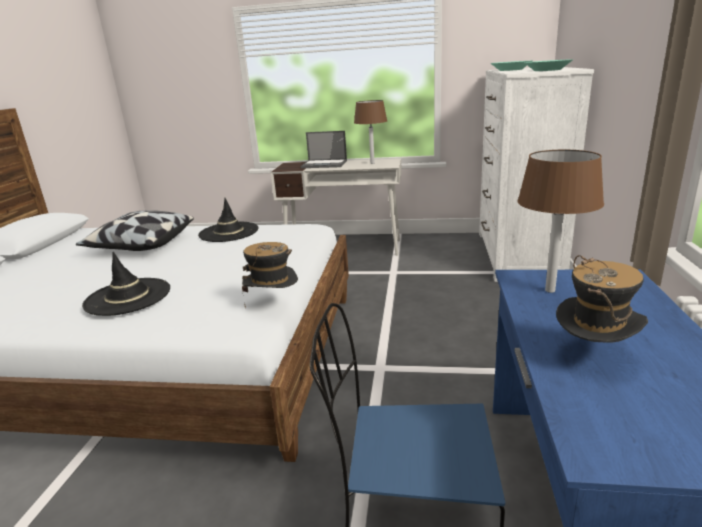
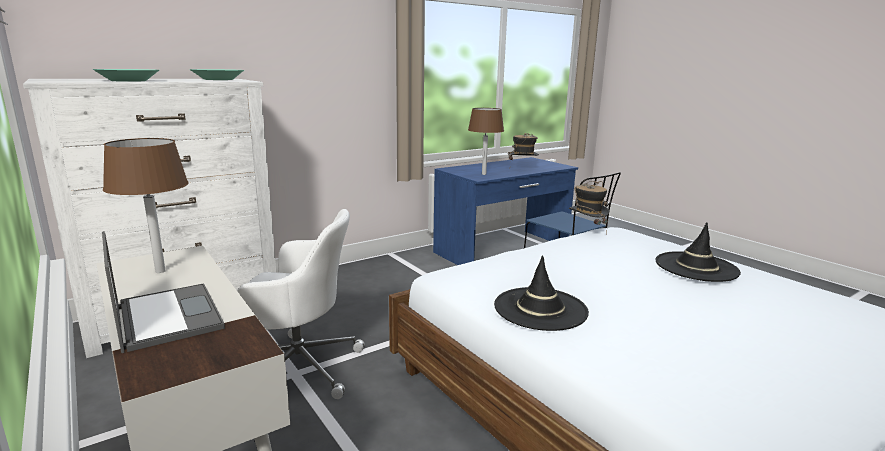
camera: 135 degrees left, 5 degrees down
pillow [76,210,194,251] -> none
none -> white office chair [237,209,365,399]

